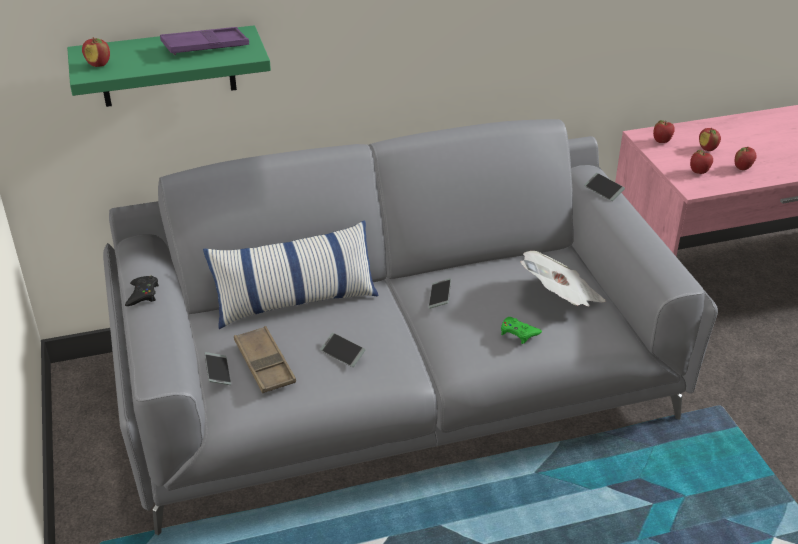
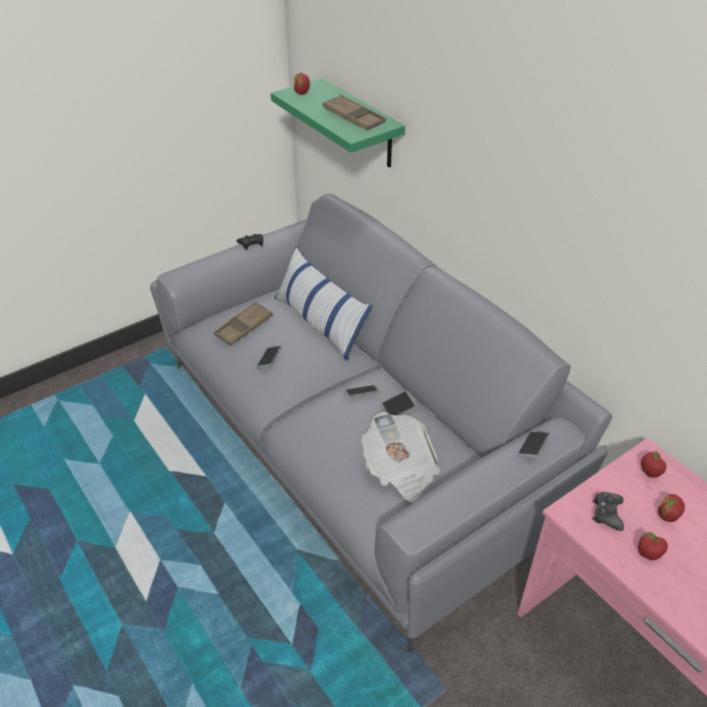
camera: 70 degrees right, 5 degrees up
purple tray [160,27,249,55] -> brown tray [323,95,386,130]
phone [205,352,231,385] -> phone moved to [380,390,417,415]
green game controller [501,317,542,344] -> none
apple [690,150,713,174] -> black game controller [592,492,624,531]

